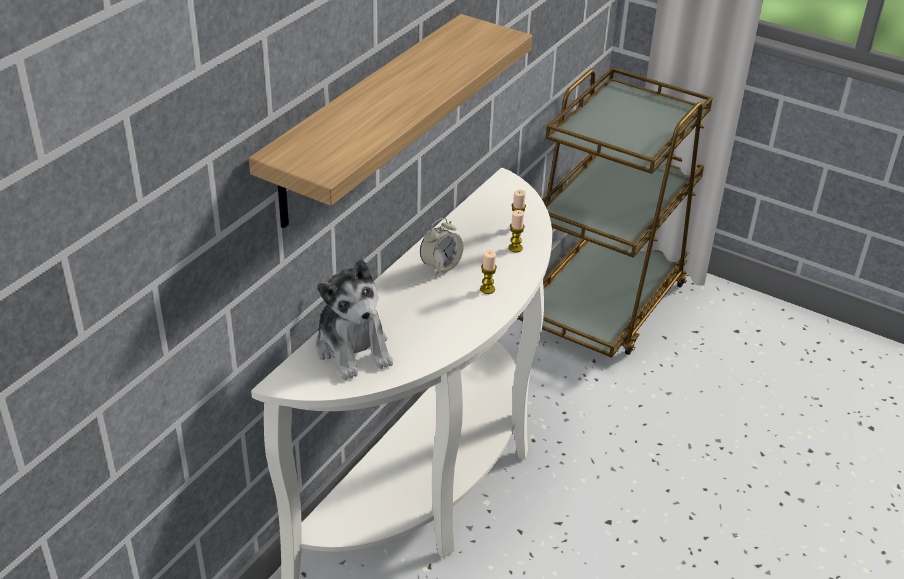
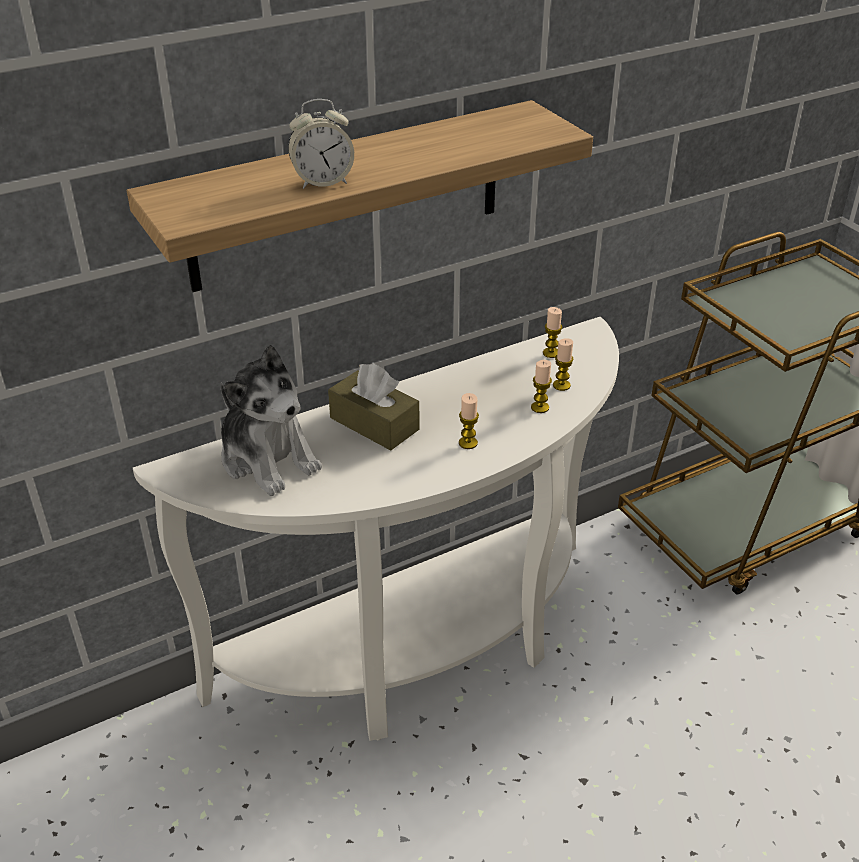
camera: 30 degrees right, 0 degrees up
plush toy [315,259,393,380] -> plush toy turned 45 degrees counterclockwise [220,345,322,496]
alarm clock [420,218,463,275] -> alarm clock moved to [288,99,354,189]
none -> brown tissue box [328,364,420,450]
none -> candle [543,307,562,358]

